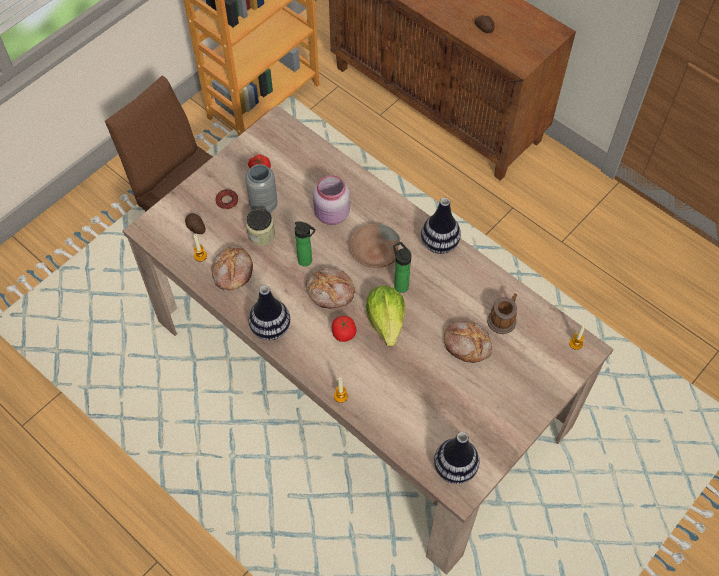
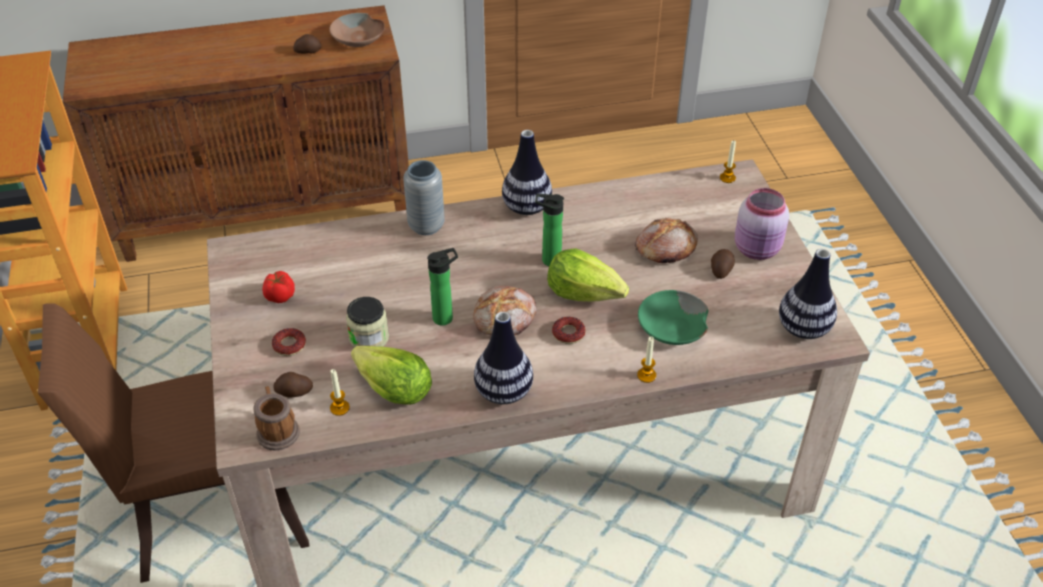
camera: 55 degrees left, 15 degrees down
bread [212,246,253,290] -> lettuce [351,346,432,405]
grey vase [245,164,278,213] -> grey vase moved to [403,160,445,235]
pink jar [313,175,350,225] -> pink jar moved to [735,188,789,260]
tomato [332,316,356,342] -> donut [552,317,585,344]
brown bowl [350,224,400,268] -> brown bowl moved to [329,13,385,47]
mug [487,293,517,334] -> mug moved to [253,386,300,451]
none -> green bowl [638,290,708,345]
none -> potato [711,249,735,279]

